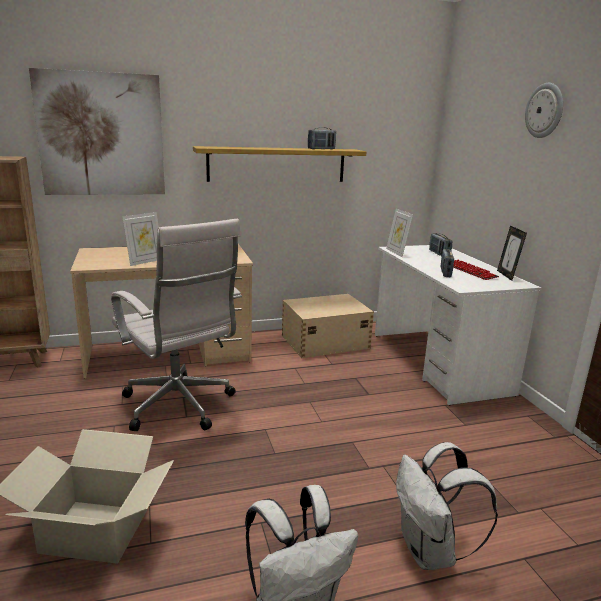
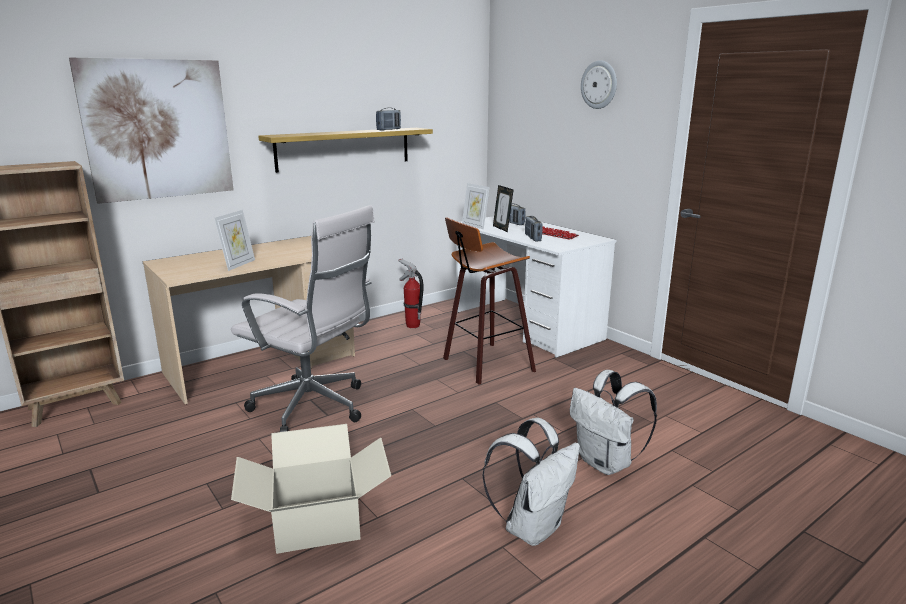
camera: 20 degrees left, 0 degrees up
beige storage box [282,294,374,358] -> fire extinguisher [398,259,424,328]
picture frame [497,225,527,281] -> picture frame moved to [493,185,514,232]
none -> stool [443,217,536,385]

